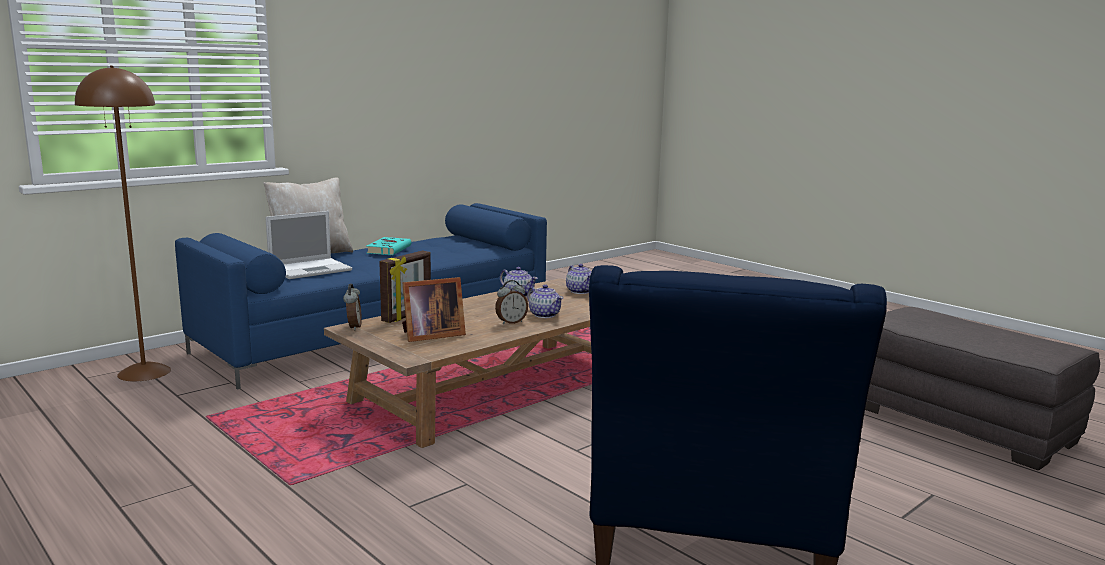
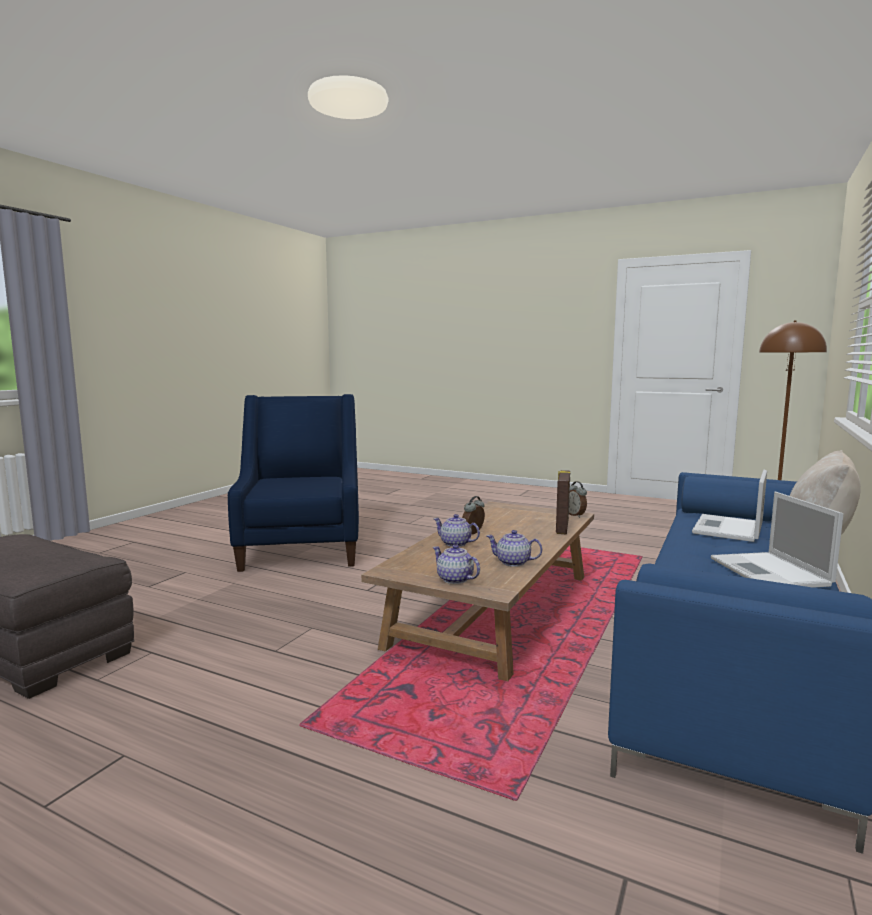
camera: 160 degrees right, 5 degrees down
turquoise book [367,237,411,255] -> laptop [711,492,844,588]
picture frame [402,277,466,342] -> none

